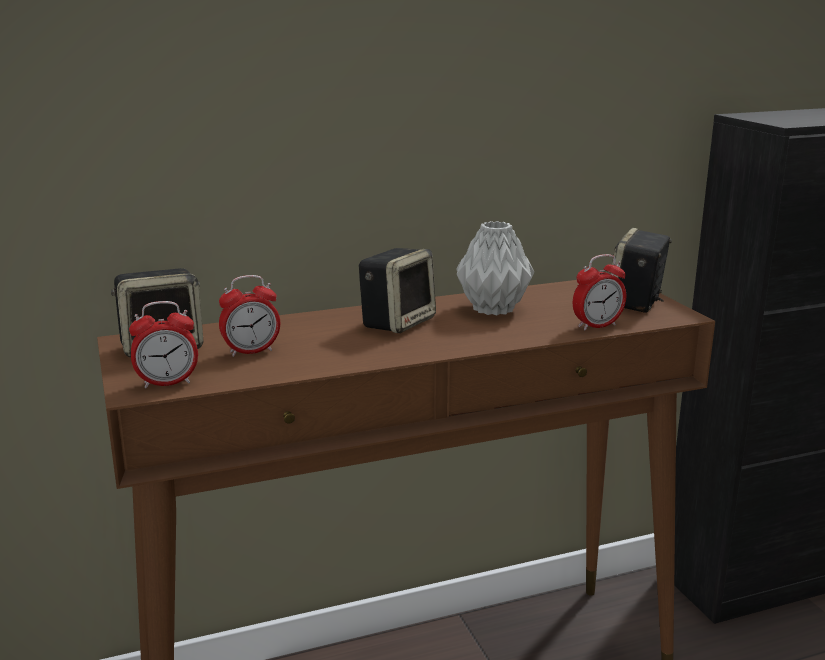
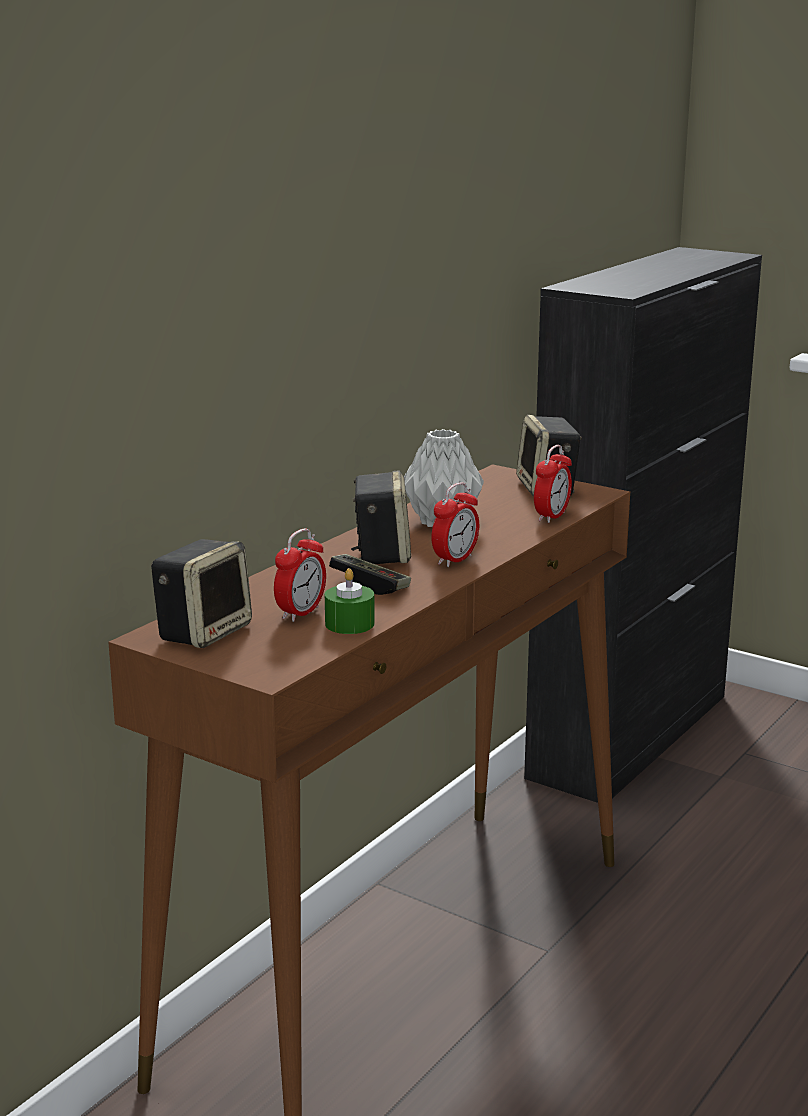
camera: 35 degrees left, 0 degrees up
alarm clock [129,301,198,388] -> alarm clock moved to [431,482,479,567]
none -> green candle [325,568,375,634]
none -> game controller [329,554,411,595]

